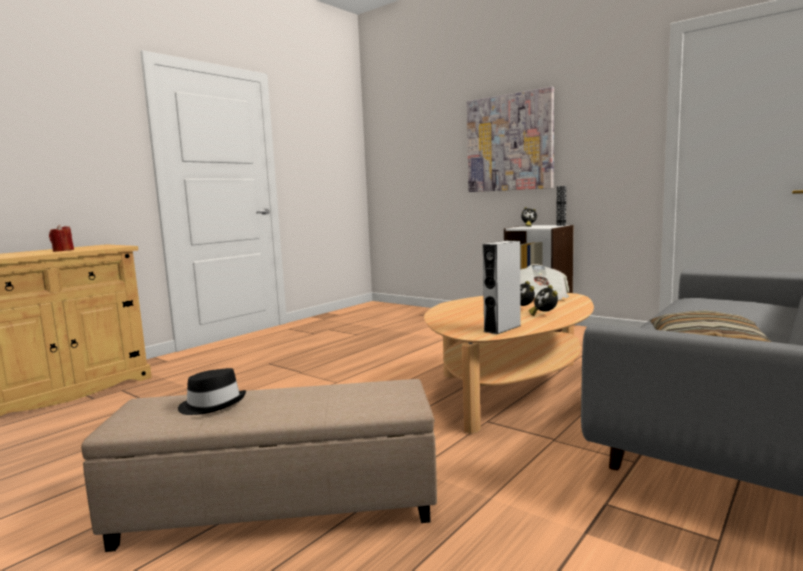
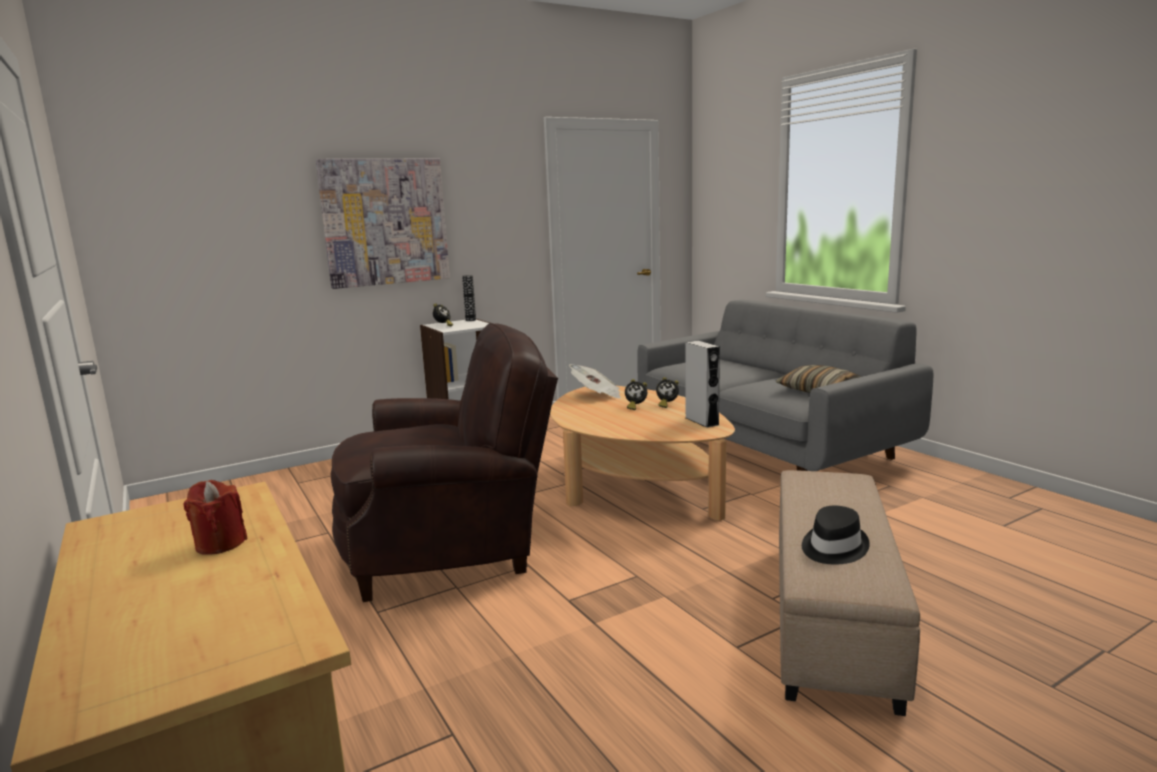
camera: 70 degrees left, 5 degrees up
none -> brown armchair [331,323,558,602]

